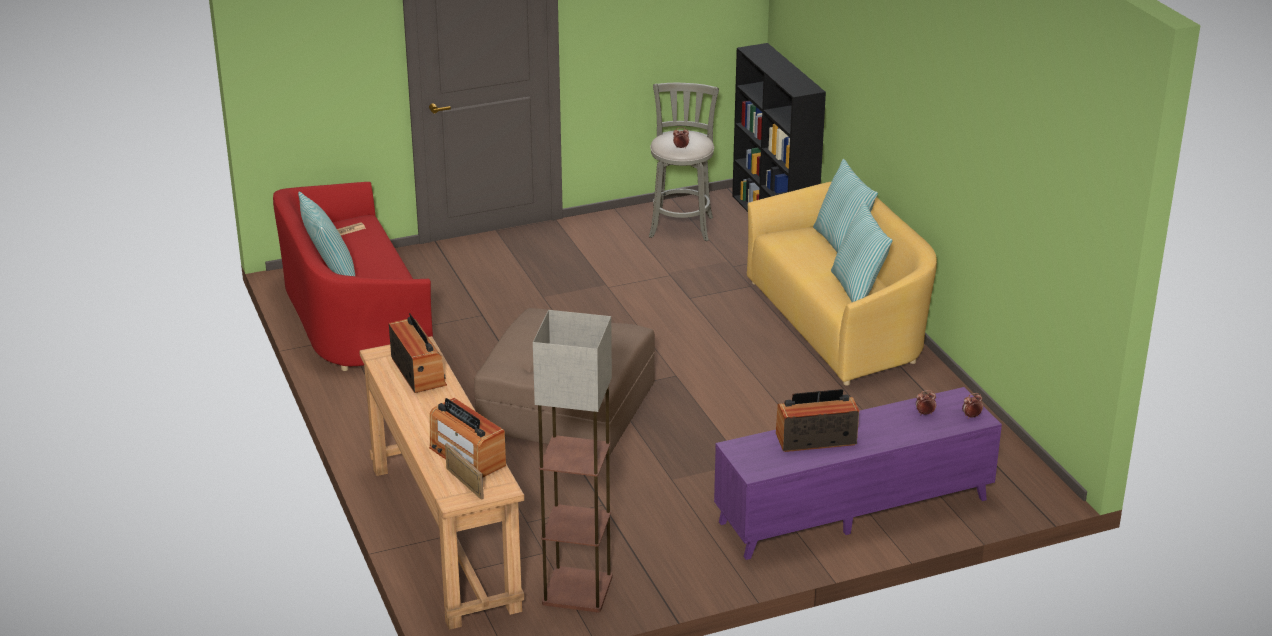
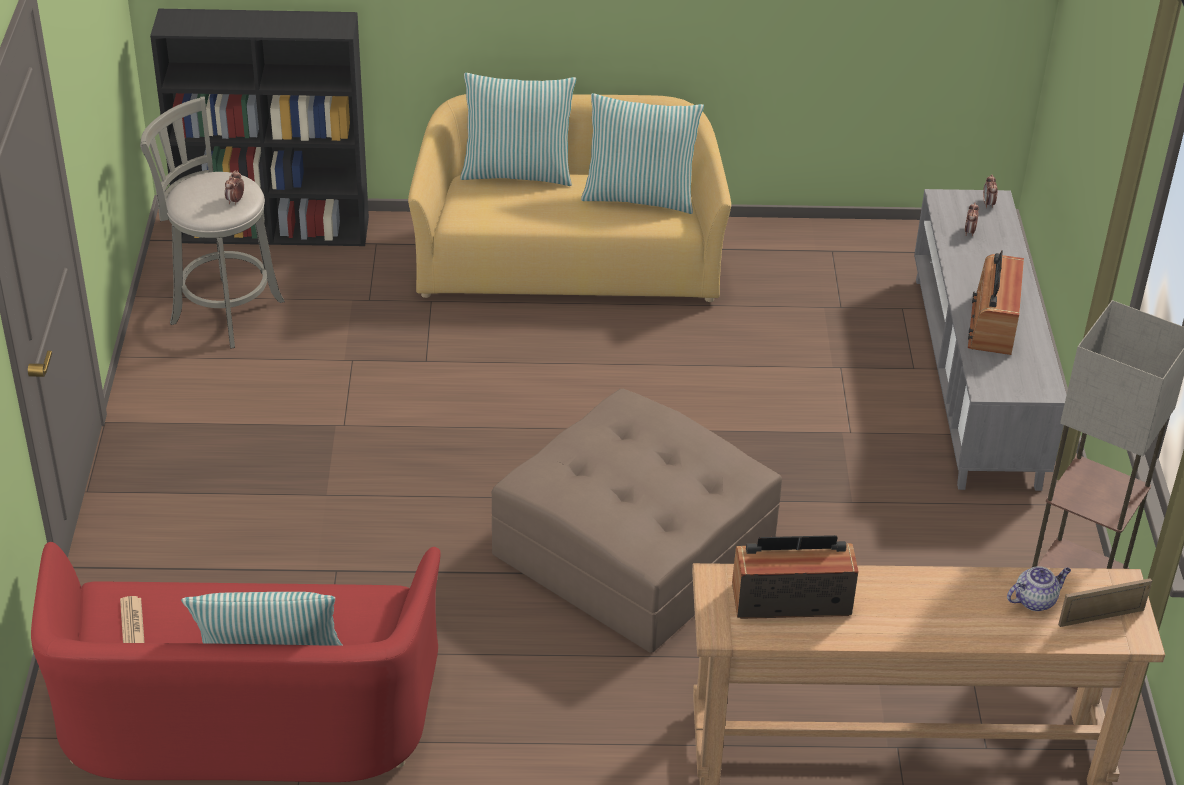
camera: 70 degrees left, 10 degrees up
radio [429,398,506,477] -> teapot [1007,566,1071,611]
purple tv stand [714,387,1002,560] -> grey tv stand [914,189,1066,491]

